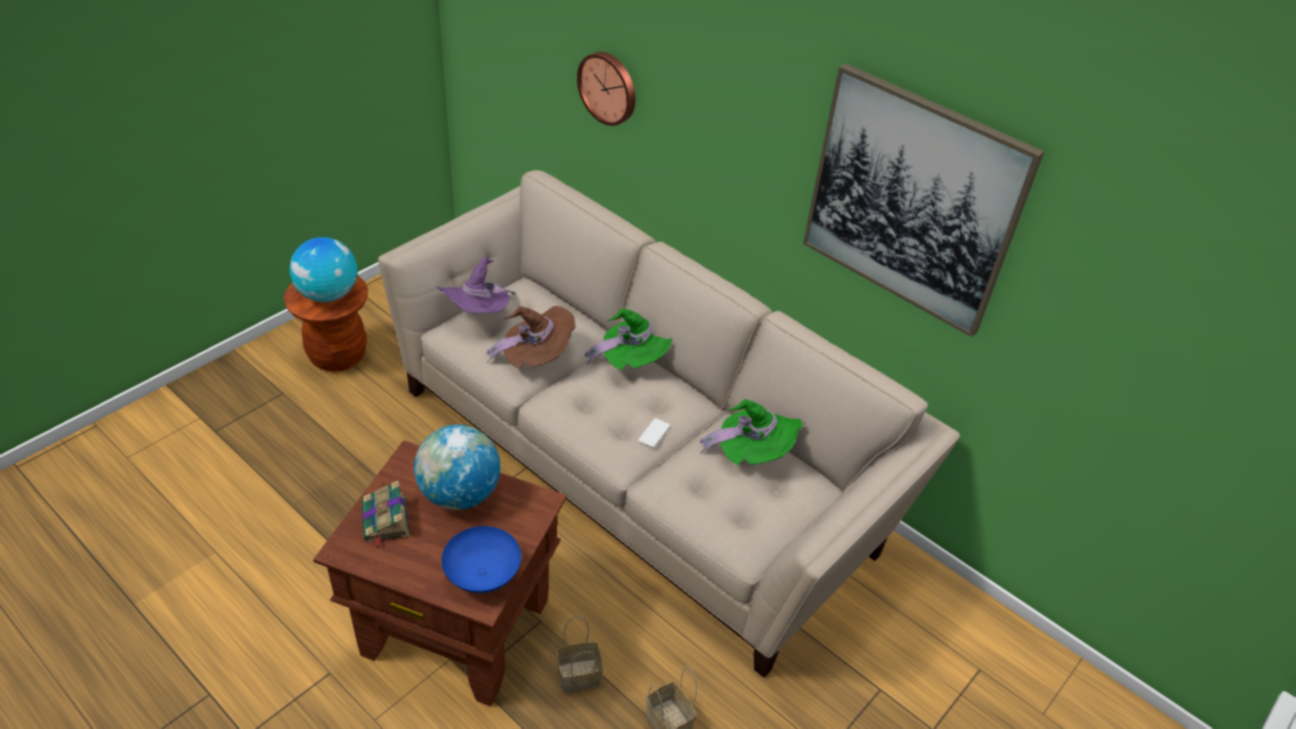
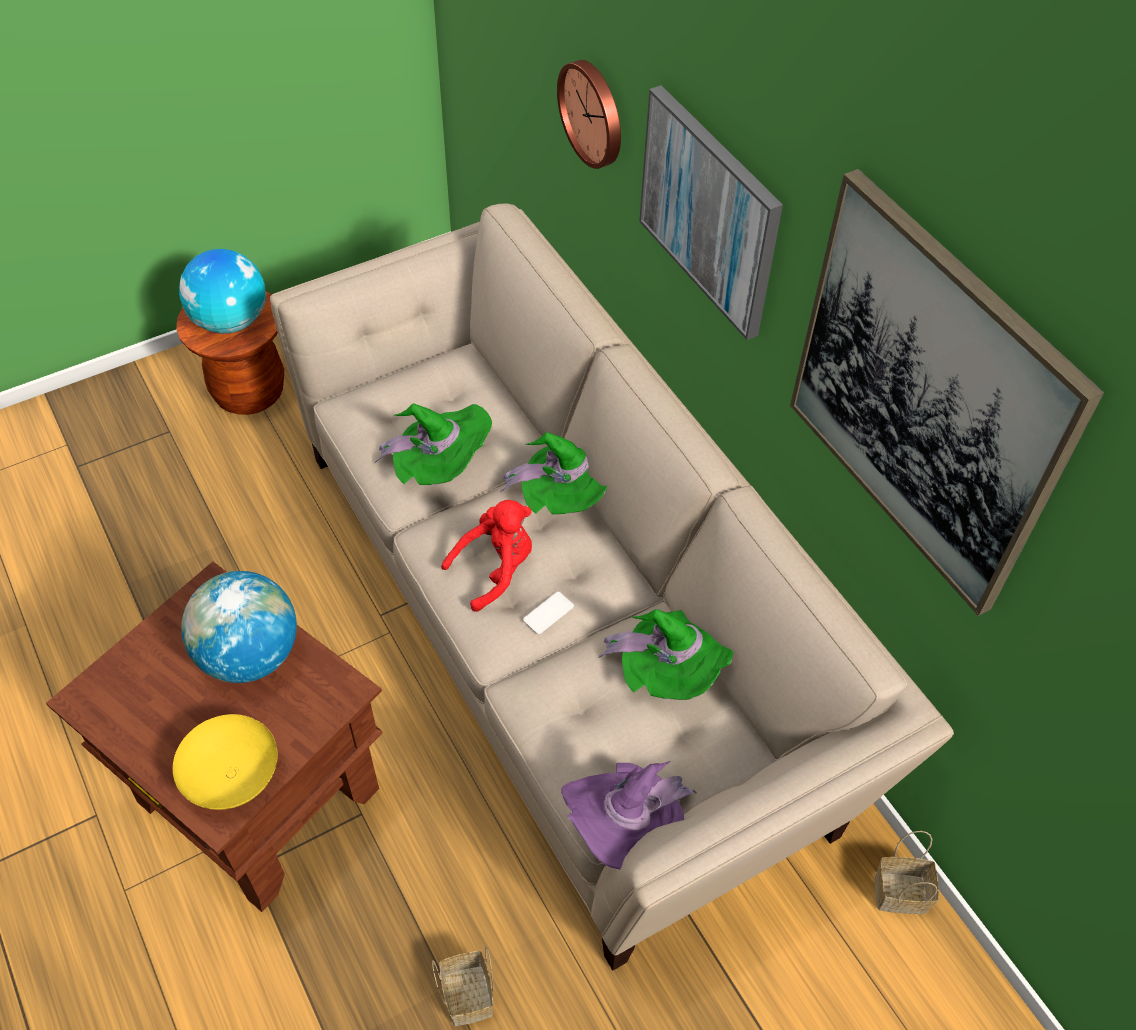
camera: 20 degrees right, 10 degrees up
book [362,480,409,548] -> none
purple hat [435,256,516,313] -> purple hat moved to [561,761,697,869]
blue bowl [441,526,521,593] -> yellow bowl [173,714,278,810]
brown hat [487,306,576,369] -> green hat [374,403,492,485]
basket [556,616,603,692] -> basket moved to [875,831,939,914]
none -> red plush toy [441,500,532,612]
none -> picture [639,85,783,340]

